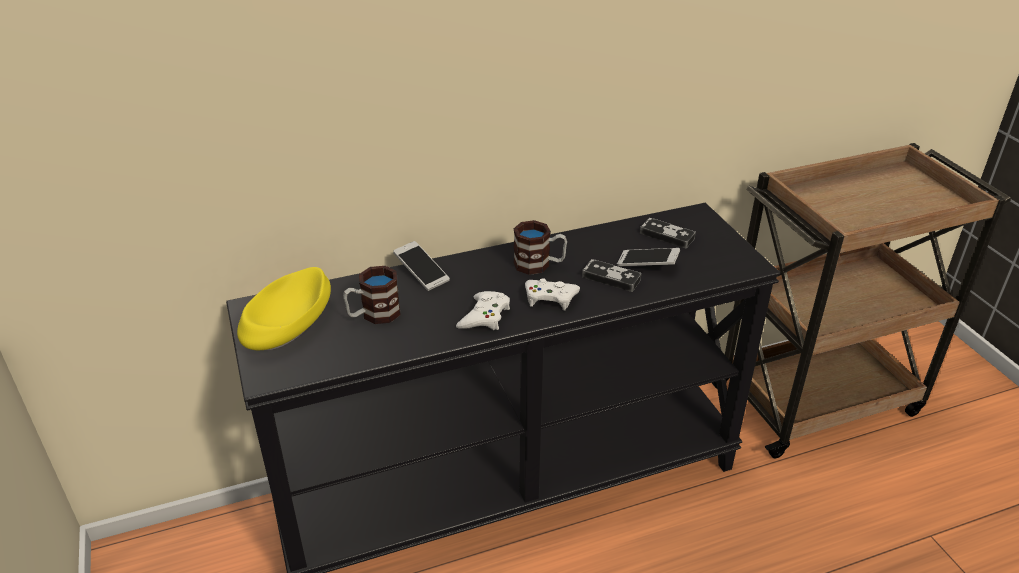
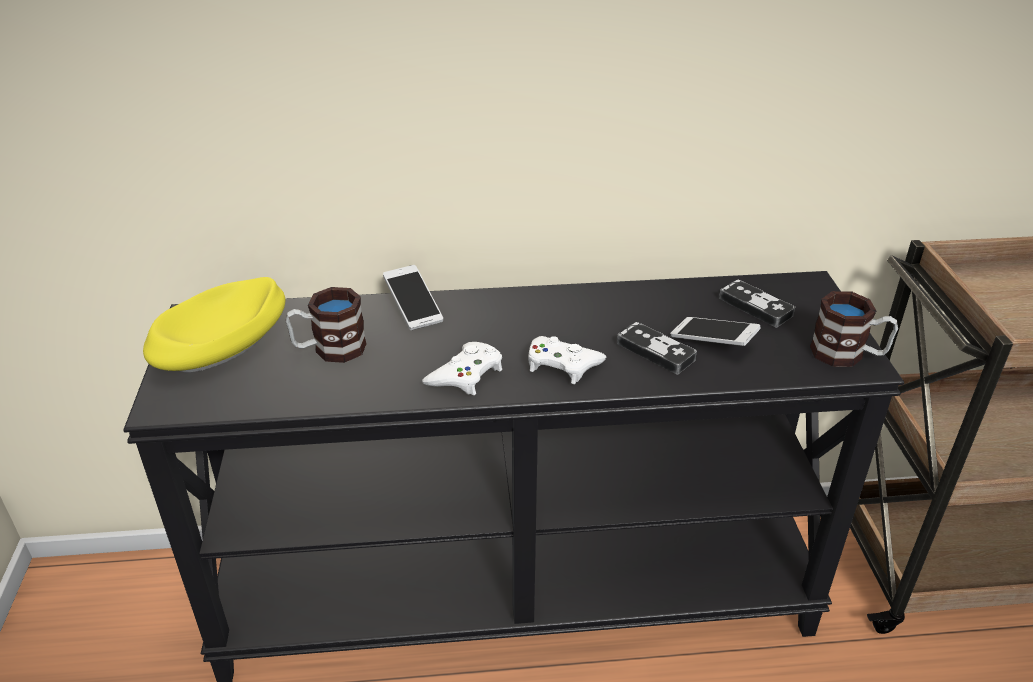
camera: 15 degrees right, 0 degrees up
mug [513,220,567,275] -> mug moved to [810,291,898,367]

